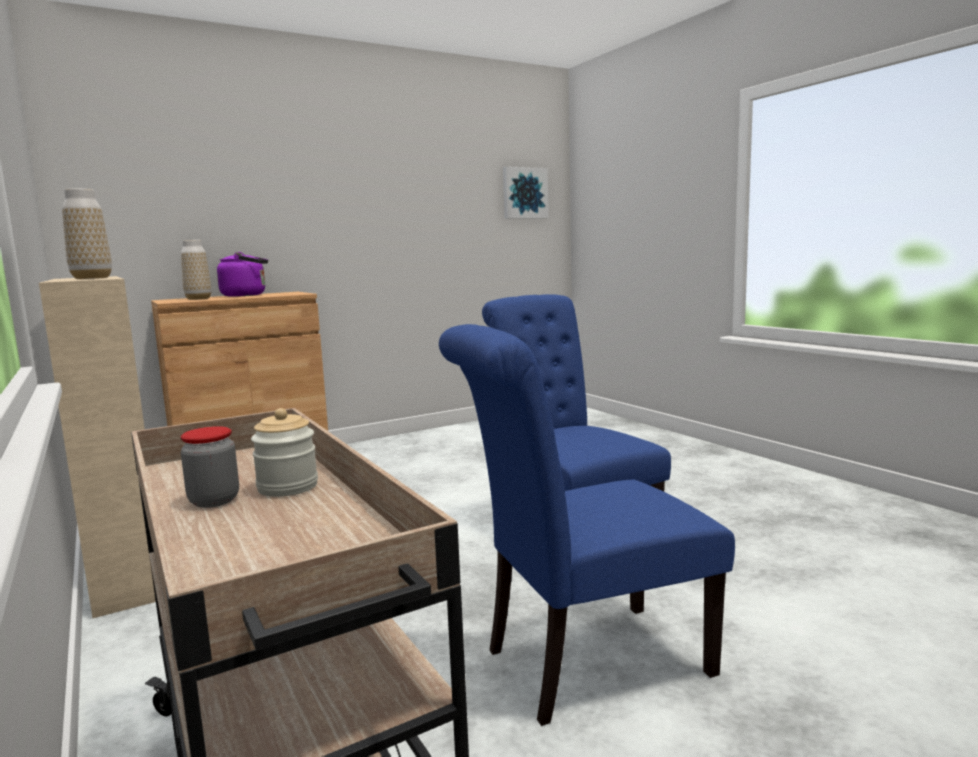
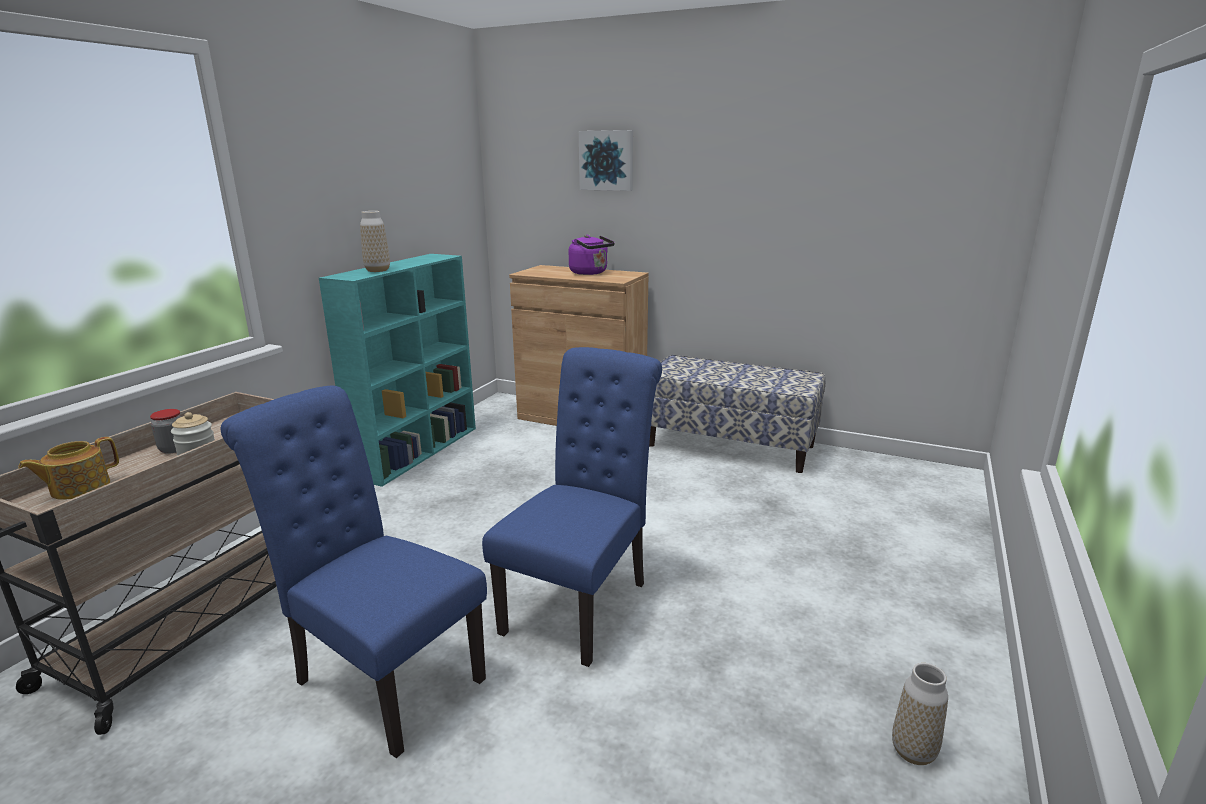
camera: 55 degrees right, 10 degrees up
beige bookcase [39,276,156,618] -> turquoise bookcase [319,254,476,487]
vase [181,240,212,300] -> vase moved to [892,663,948,765]
picture [503,166,548,219] -> picture moved to [579,130,633,191]
none -> teapot [18,437,119,500]
none -> bench [649,355,825,473]

